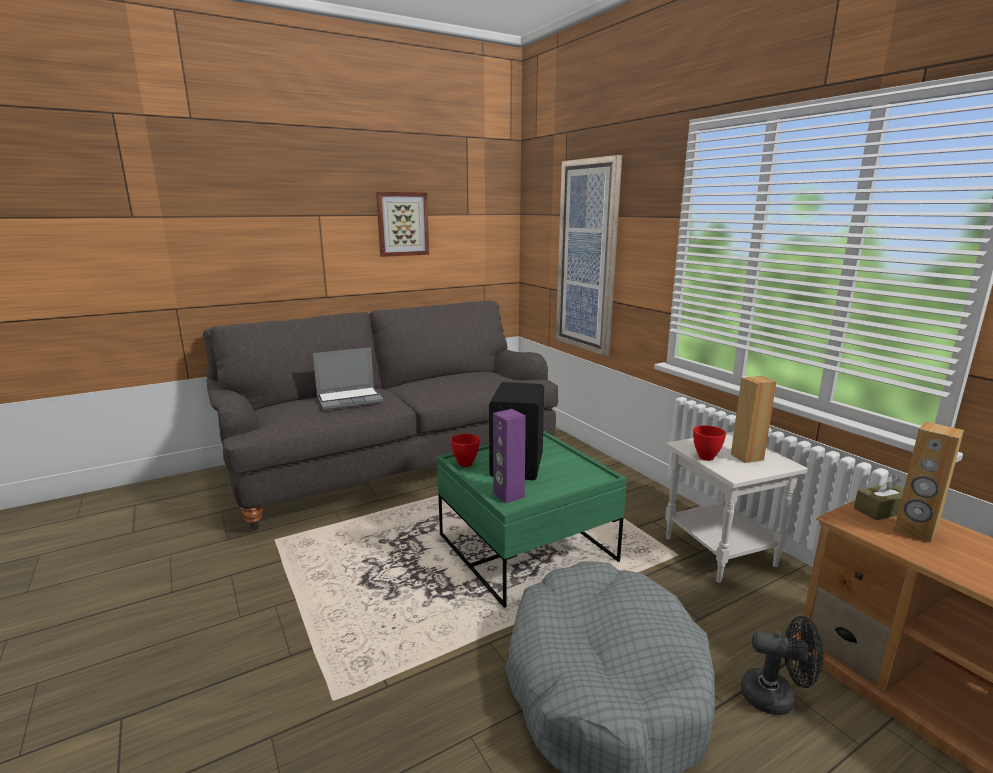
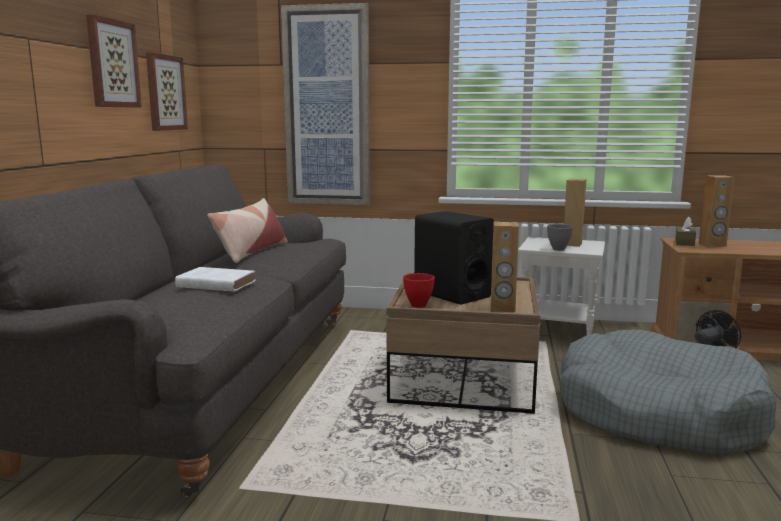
camera: 50 degrees left, 5 degrees down
laptop [313,347,383,410] -> white book [175,267,256,292]
green coffee table [437,431,627,608] -> brown coffee table [386,273,540,414]
purple speaker [493,409,526,503] -> brown speaker [491,222,519,312]
red bowl [693,425,726,461] -> grey bowl [547,224,573,251]
none -> picture [146,52,188,131]
none -> pillow [207,198,288,263]

